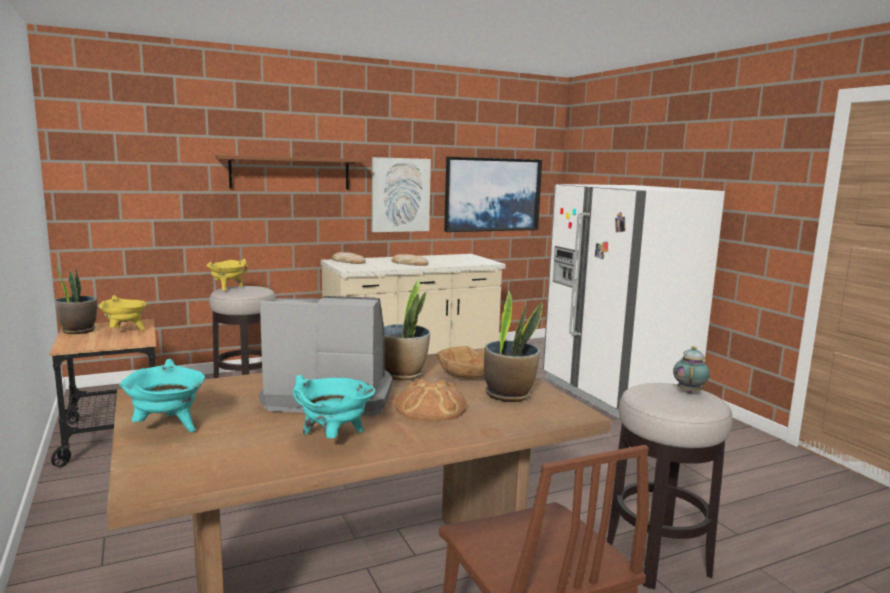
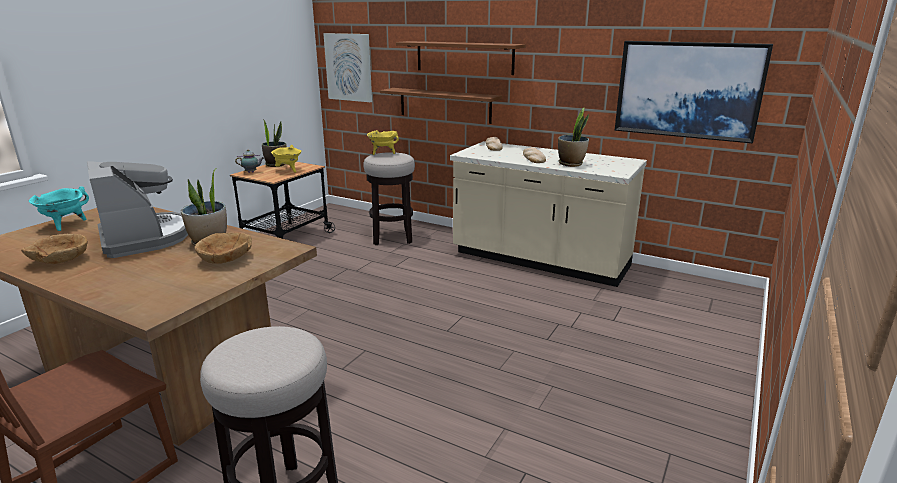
camera: 55 degrees right, 10 degrees up
turquoise cooking pot [293,375,375,438] -> brown bowl [21,234,87,264]
picture [372,157,431,232] -> picture moved to [323,33,372,102]
bread [395,379,467,421] -> none
potted plant [484,291,543,402] -> potted plant moved to [558,108,589,167]
white fridge [543,184,725,418] -> none
teapot [673,346,710,394] -> teapot moved to [235,149,264,173]
none -> brown shelf [380,88,502,124]

